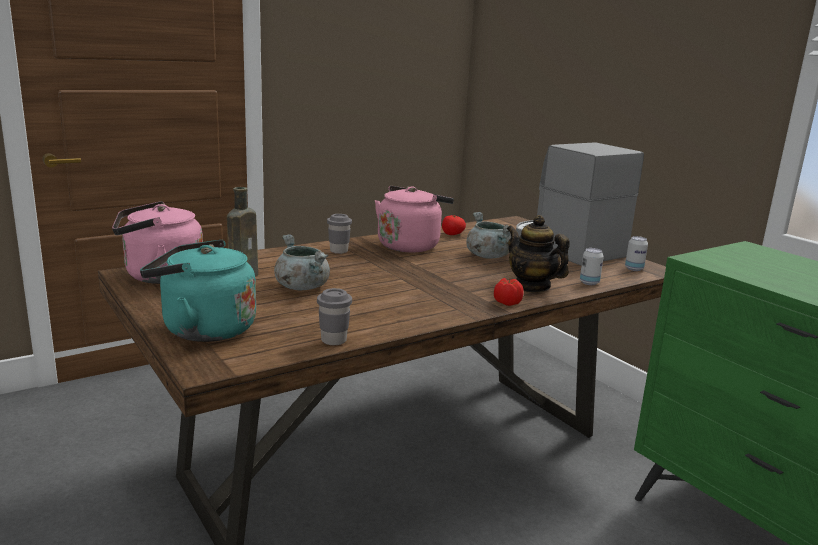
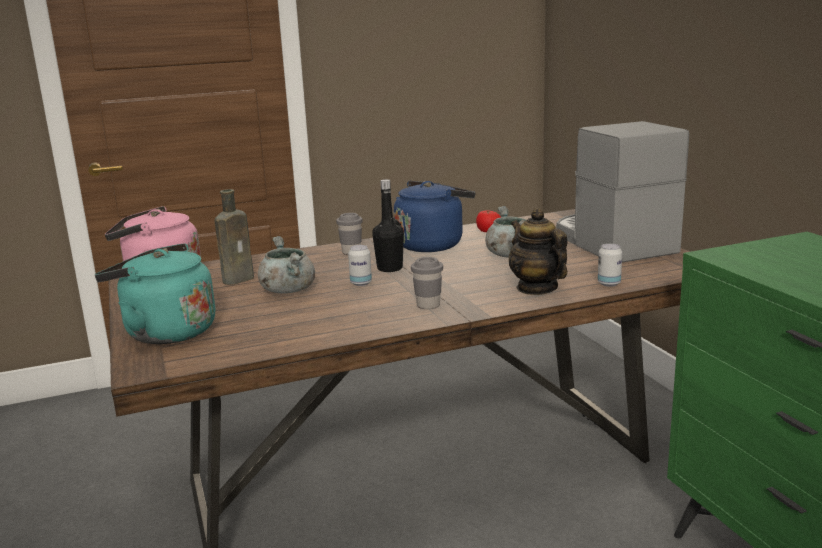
camera: 15 degrees right, 0 degrees up
grey cup [317,288,352,345] -> grey cup moved to [411,257,443,309]
pink kettle [375,186,454,252] -> blue kettle [394,181,475,252]
tomato [494,278,524,306] -> none
can [625,236,648,271] -> can moved to [348,245,372,286]
none -> black bottle [372,179,404,272]

